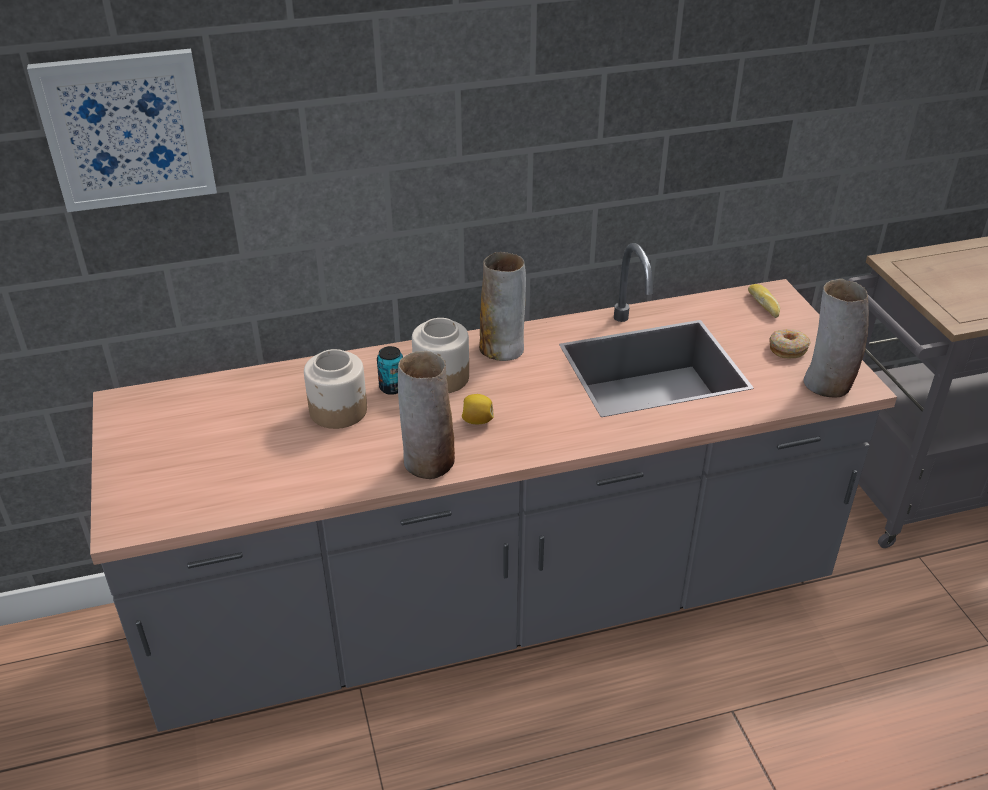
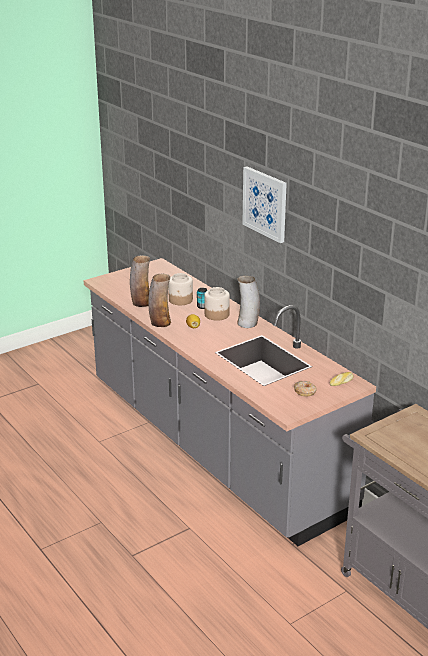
camera: 70 degrees right, 10 degrees down
picture [27,49,217,212] -> picture moved to [242,167,287,243]
vase [804,279,869,398] -> vase moved to [130,255,150,307]

